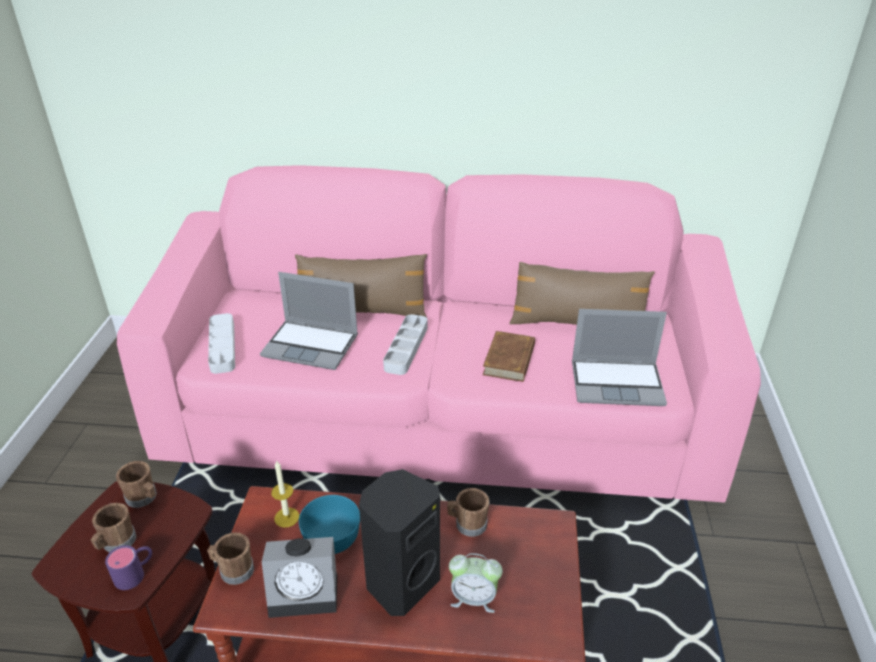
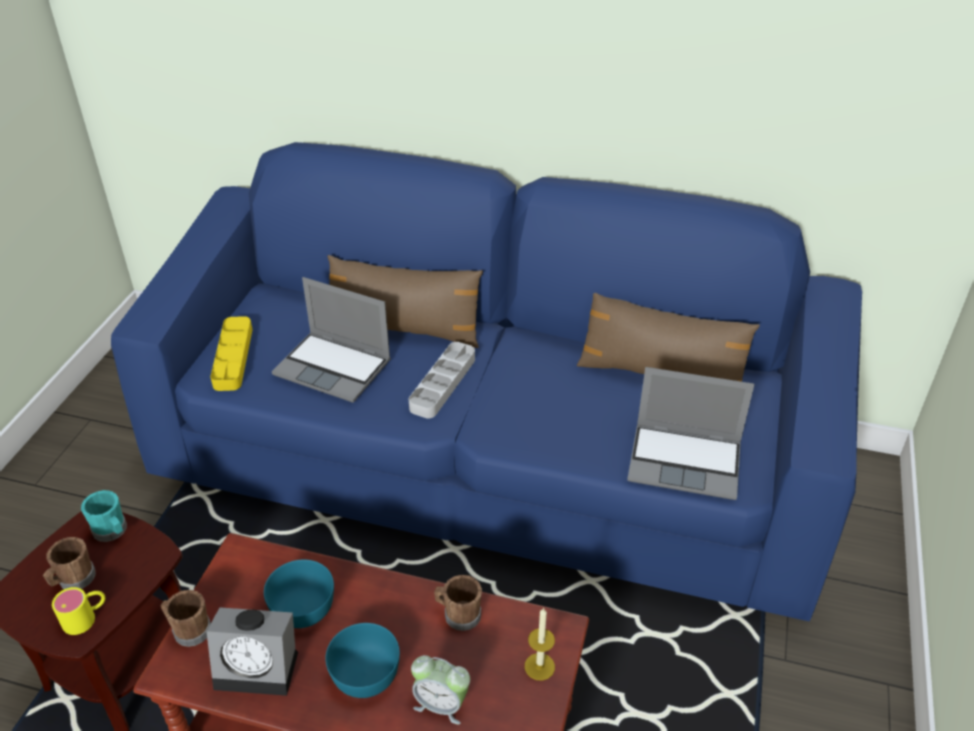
camera: 10 degrees right, 5 degrees up
purple mug [105,546,152,590] -> yellow mug [52,587,105,635]
brown mug [116,461,157,508] -> turquoise mug [81,490,127,542]
pink sofa [117,165,761,502] -> blue sofa [111,142,862,621]
grey tray [208,313,235,374] -> yellow tray [210,316,253,391]
candle [271,461,299,528] -> candle moved to [525,607,555,681]
black speaker [359,469,440,616] -> turquoise bowl [325,623,400,698]
brown book [483,331,535,382] -> none

